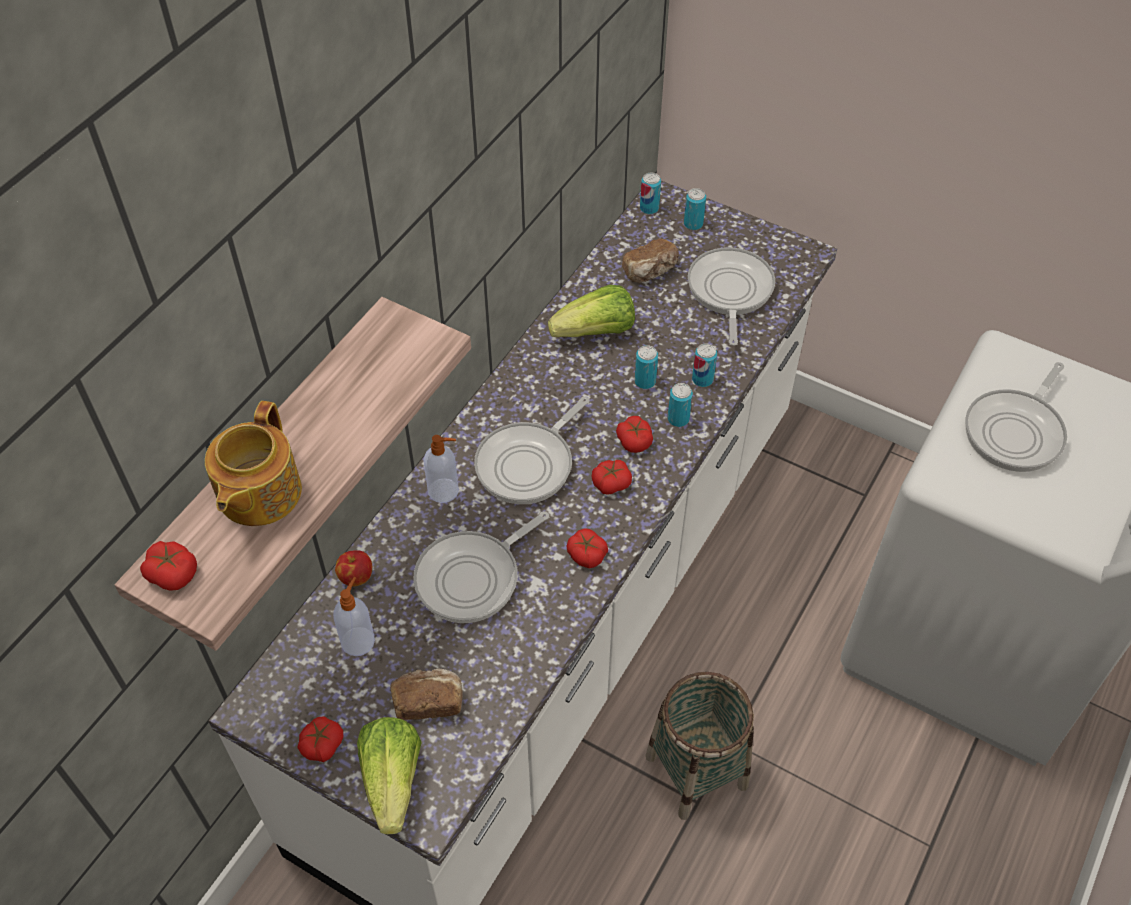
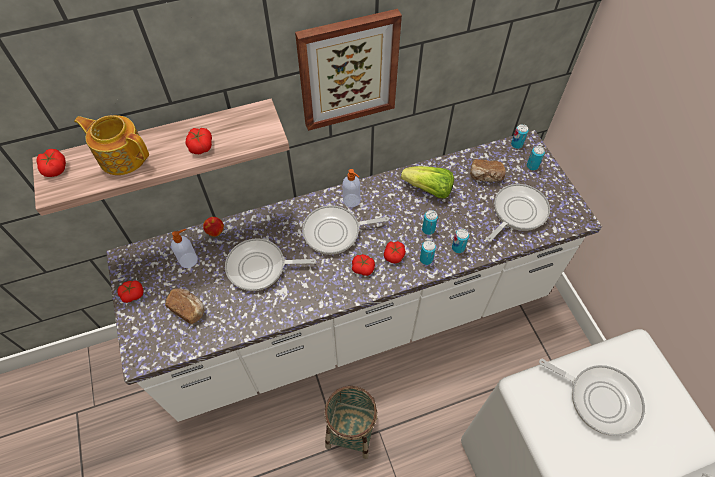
camera: 40 degrees right, 5 degrees up
teapot [205,401,302,526] -> teapot turned 60 degrees clockwise [74,115,149,175]
lettuce [357,717,422,835] -> none
soap dispenser [423,435,459,503] -> soap dispenser moved to [342,169,360,207]
tomato [566,528,608,569] -> tomato moved to [186,128,212,154]
frying pan [965,362,1067,472] -> frying pan turned 135 degrees counterclockwise [539,359,645,436]
none -> picture [295,9,402,131]

